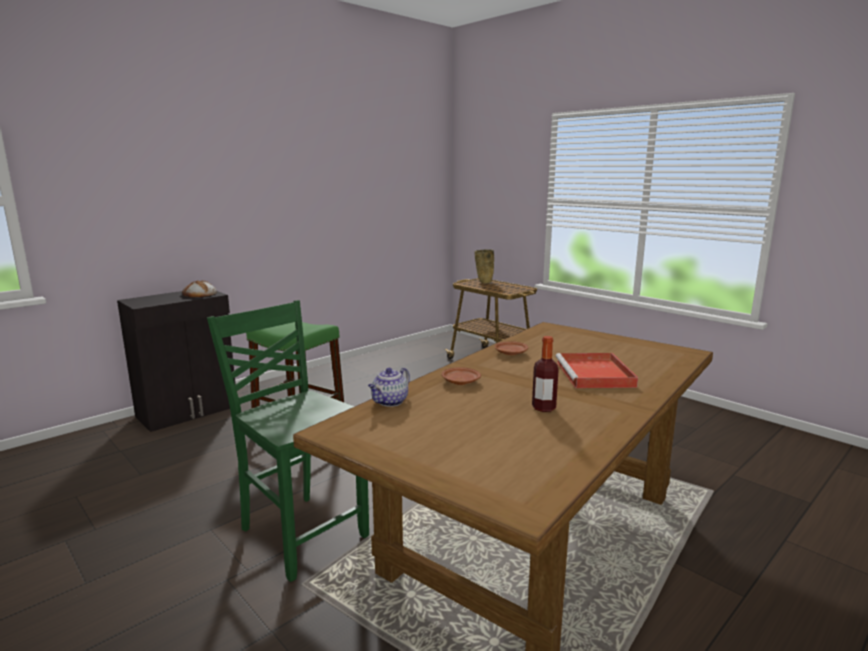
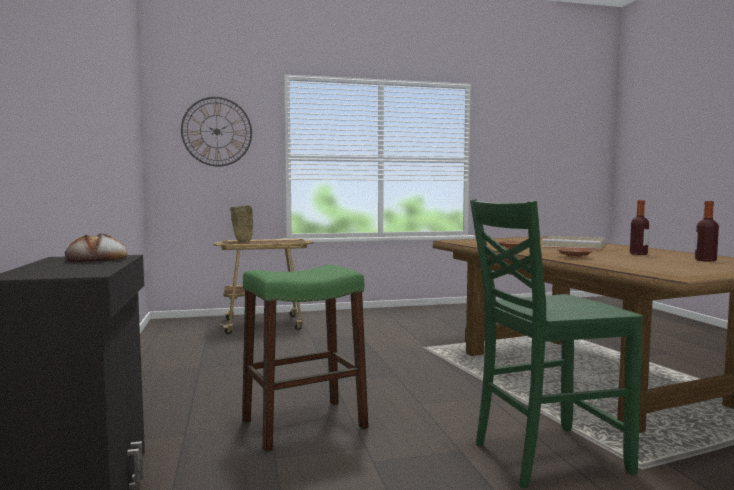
camera: 60 degrees left, 10 degrees down
teapot [368,368,410,407] -> none
red tray [556,353,638,388] -> beige tray [542,236,605,249]
none -> wall clock [181,97,252,167]
none -> bottle [695,201,719,262]

